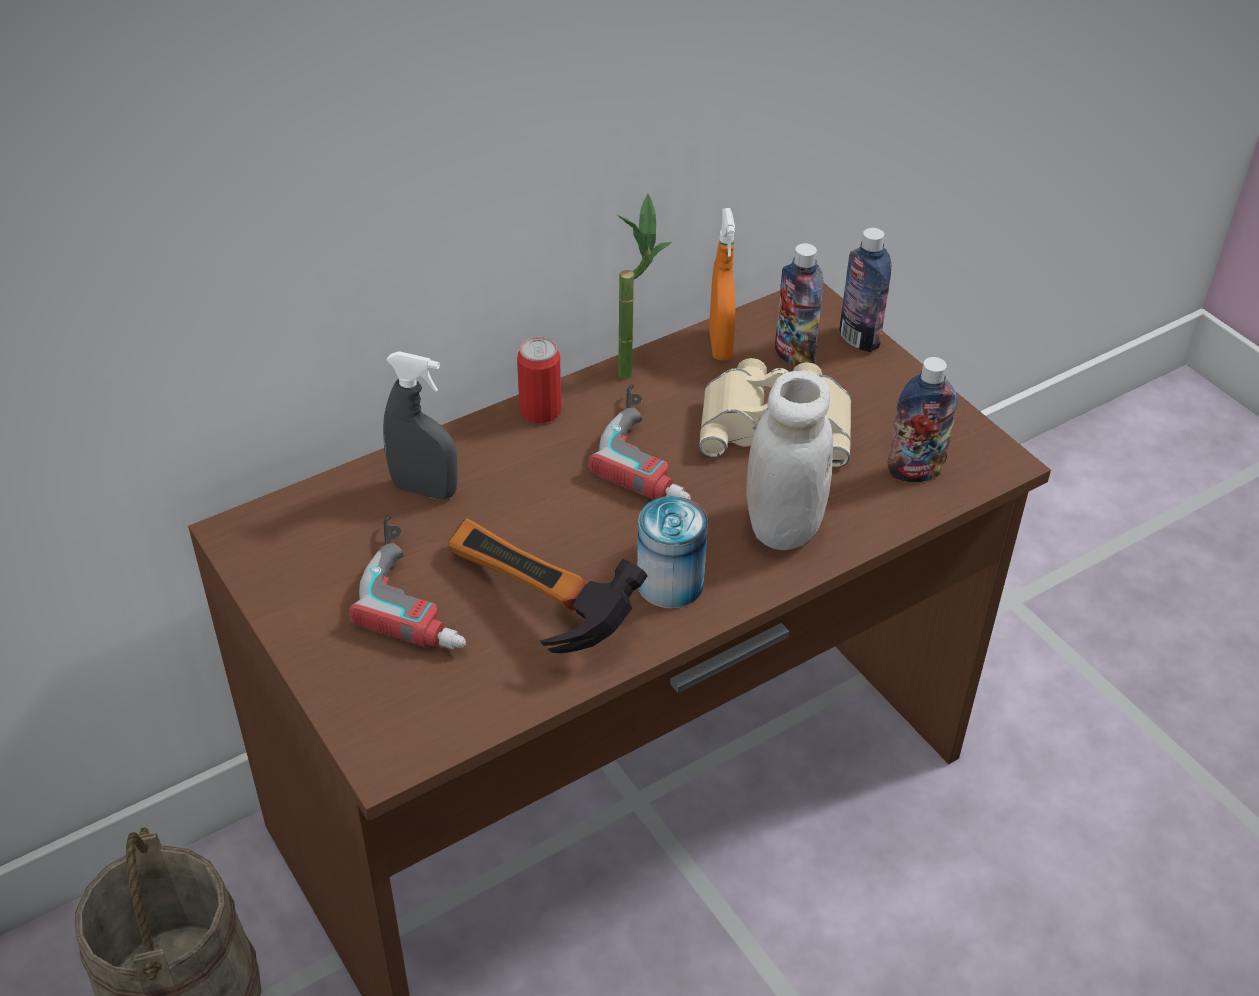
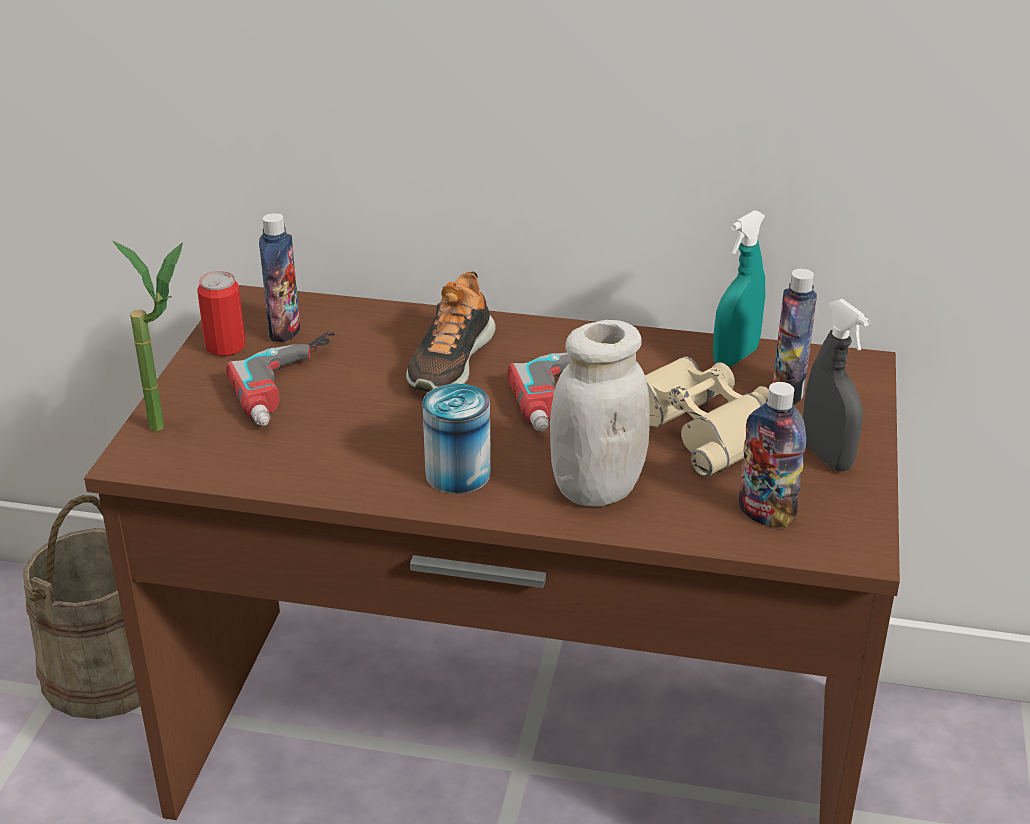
camera: 45 degrees right, 10 degrees down
grey spray bottle [383,351,458,500] -> grey spray bottle moved to [803,299,870,471]
hammer [448,518,648,653] -> none
can [517,337,561,423] -> can moved to [197,271,246,356]
potted plant [616,194,671,379] -> potted plant moved to [113,241,183,431]
orange spray bottle [709,208,735,361] -> turquoise spray bottle [713,210,765,367]
bottle [839,228,891,352] -> bottle moved to [259,213,300,342]
none -> shoe [406,271,496,392]

